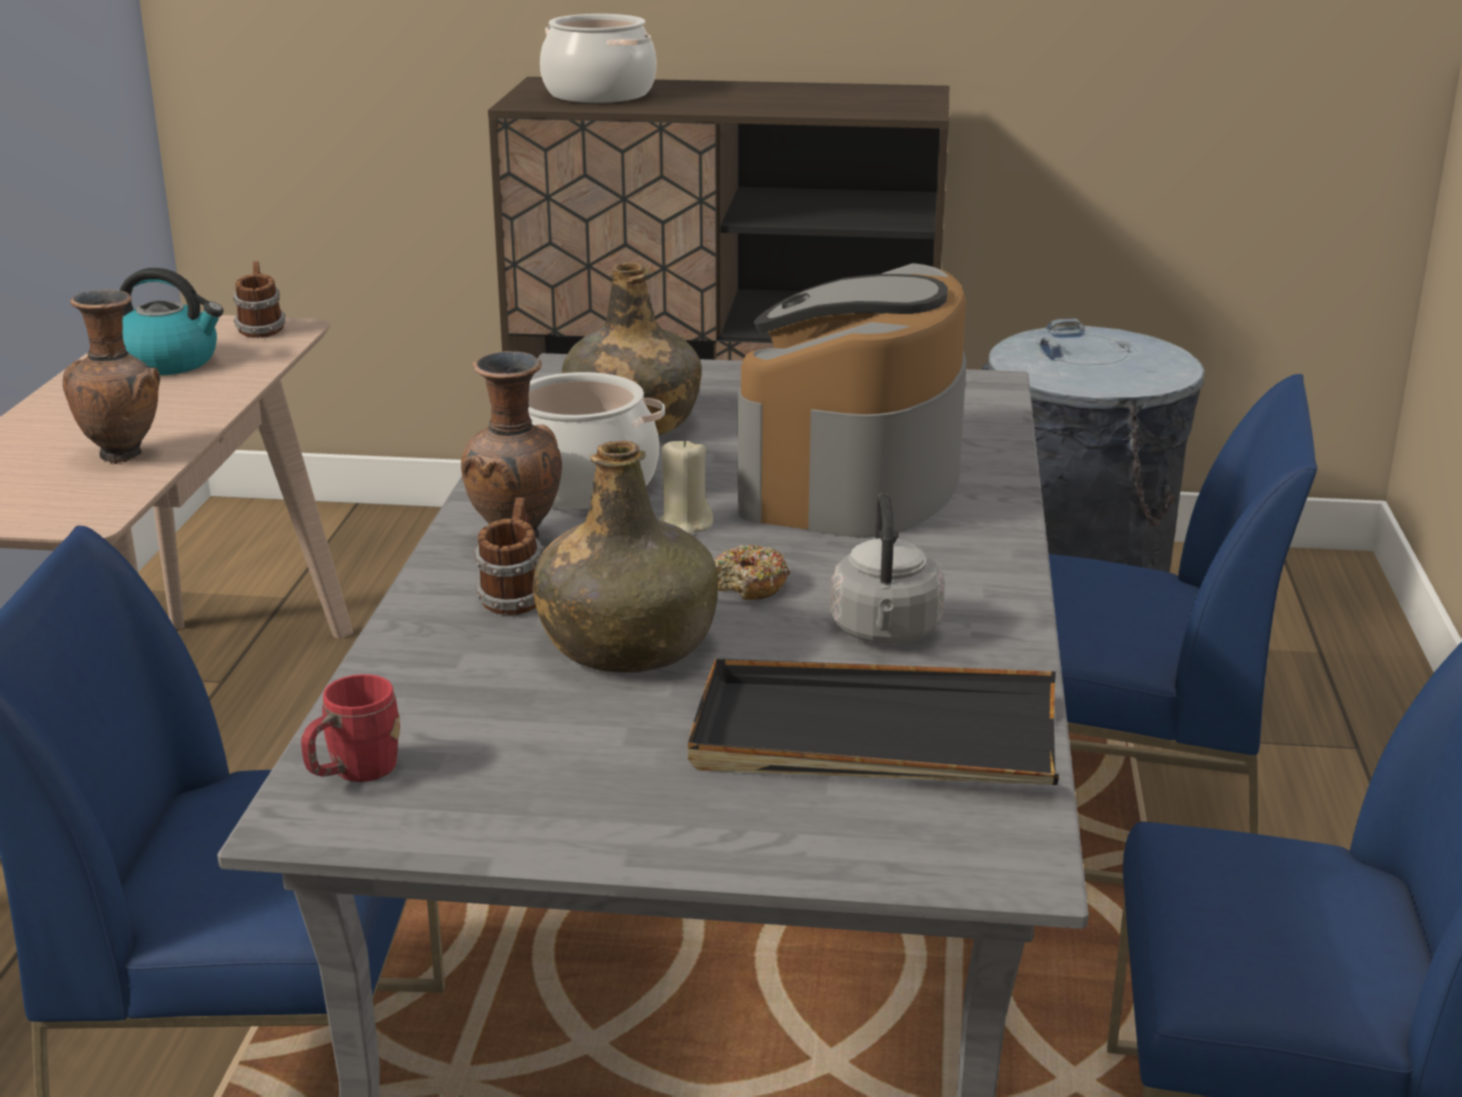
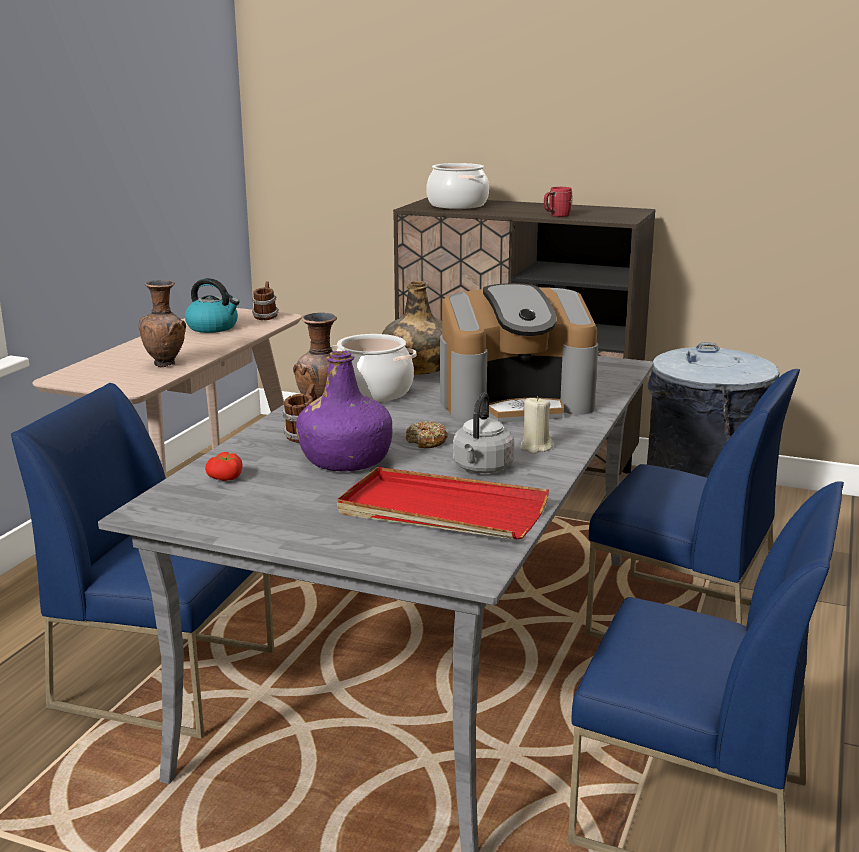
camera: 15 degrees right, 5 degrees down
red mug [301,674,400,782] -> red mug moved to [544,187,573,217]
green bottle [533,441,718,673] -> purple bottle [296,351,392,472]
beige candle [659,438,714,535] -> beige candle moved to [520,396,553,454]
black tray [688,658,1059,785] -> red tray [337,467,549,539]
coffee machine [737,263,967,538] -> coffee machine turned 135 degrees counterclockwise [440,283,598,423]
none -> tomato [205,452,242,481]

